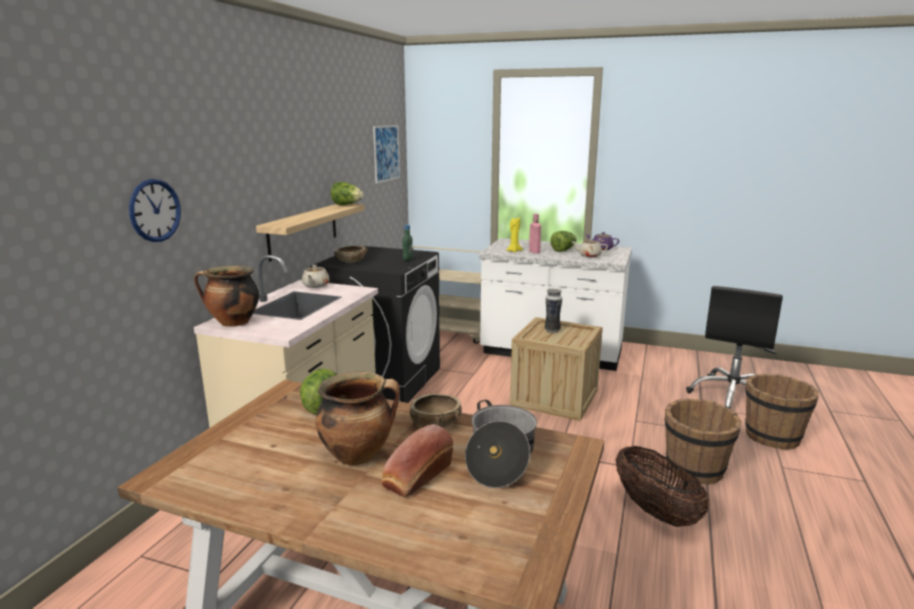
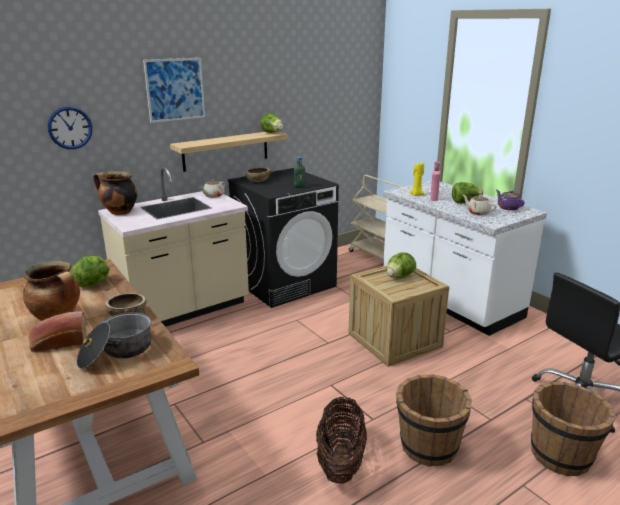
camera: 35 degrees right, 5 degrees up
picture [373,125,400,184] -> picture moved to [143,58,205,123]
vase [545,288,562,333] -> lettuce [387,252,416,279]

